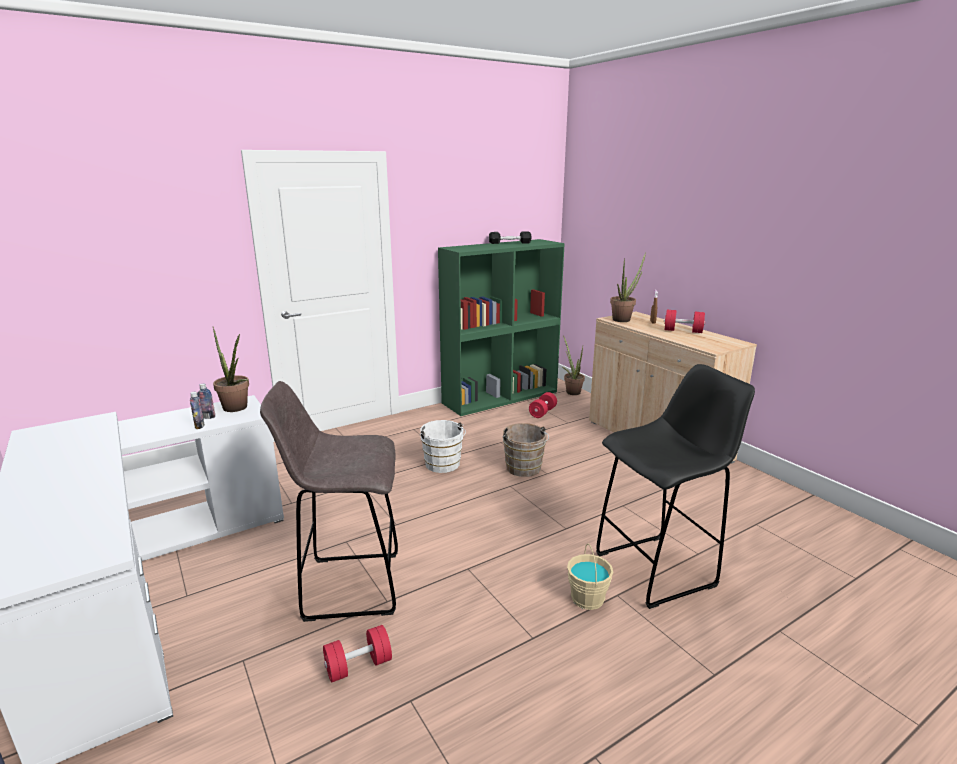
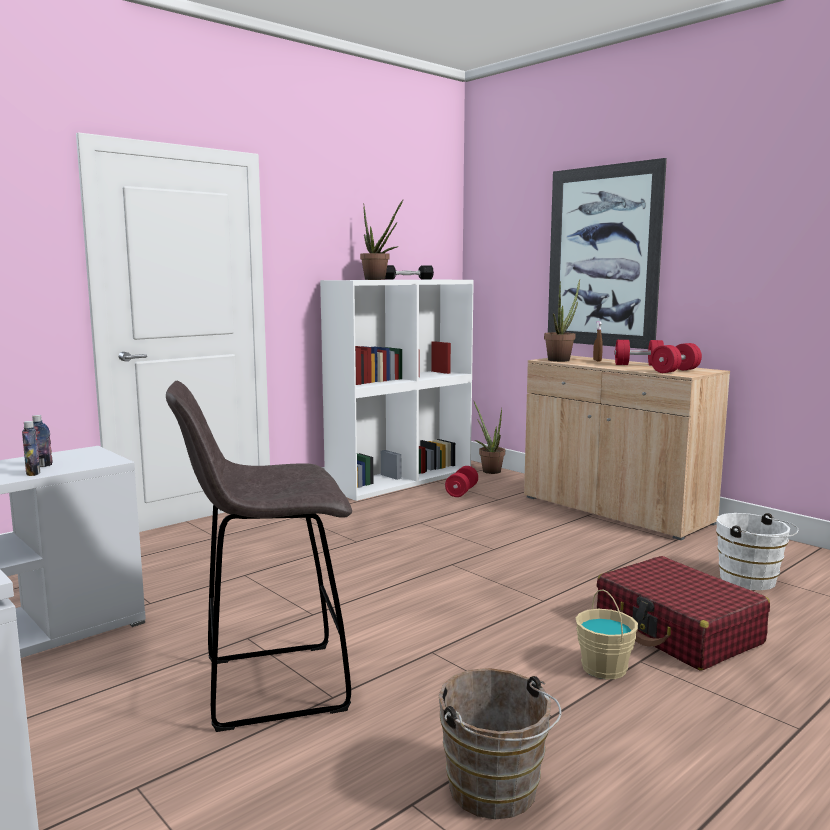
camera: 10 degrees left, 10 degrees down
potted plant [213,327,249,412] -> potted plant moved to [360,199,404,280]
red dumbbell [323,625,392,683] -> red dumbbell moved to [651,343,702,373]
white bucket [420,420,466,473] -> white bucket moved to [716,513,799,590]
green bookcase [438,239,565,416] -> white bookcase [320,280,474,501]
brown bucket [503,423,549,477] -> brown bucket moved to [439,668,562,819]
black stool [596,364,755,609] -> red suitcase [597,556,770,670]
none -> picture [548,158,667,349]

